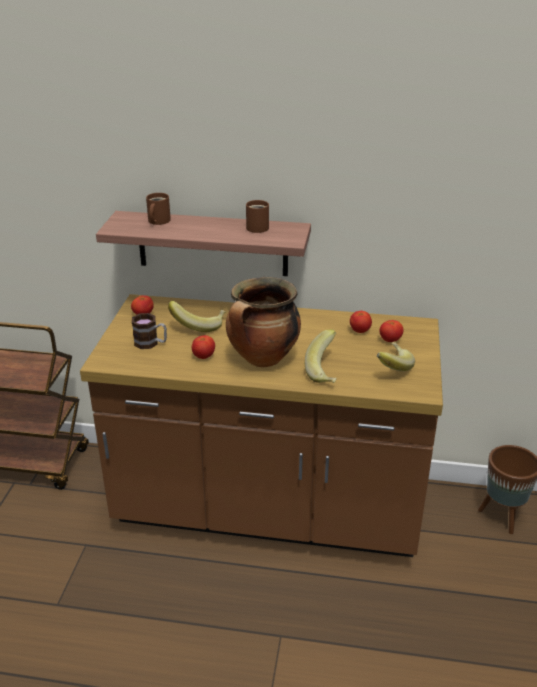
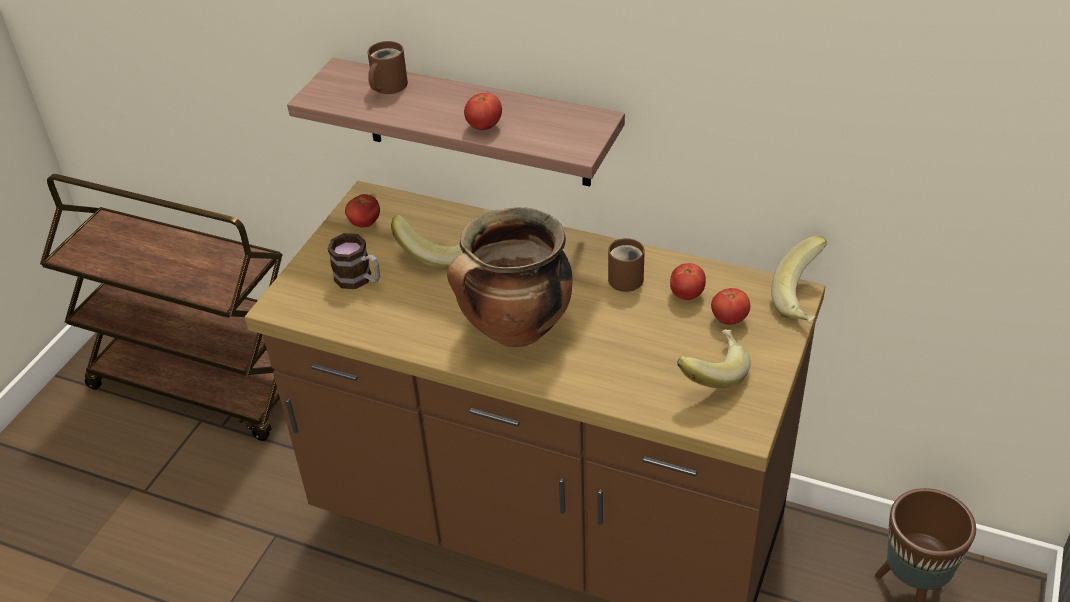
camera: 15 degrees right, 10 degrees up
tomato [192,335,215,359] -> tomato moved to [464,93,502,130]
brown mug [246,200,269,233] -> brown mug moved to [608,238,645,292]
banana [305,329,336,383] -> banana moved to [771,236,827,324]

